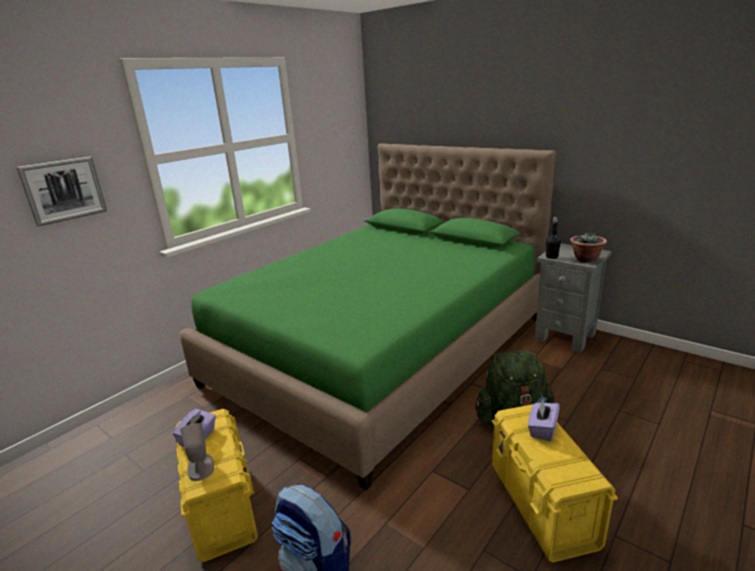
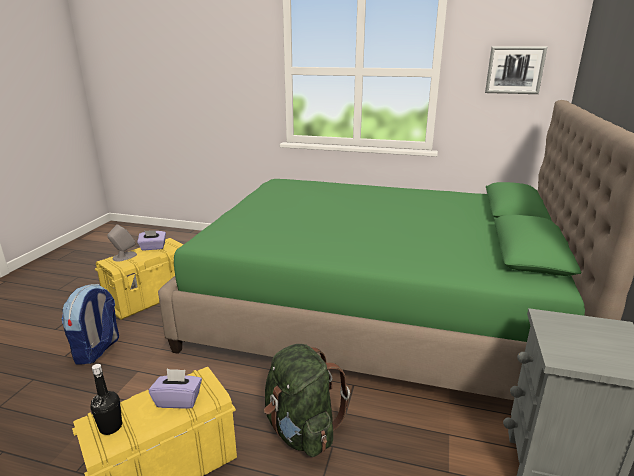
camera: 65 degrees right, 0 degrees up
picture [16,157,107,227] -> picture moved to [485,47,547,94]
black bottle [546,217,561,259] -> black bottle moved to [91,364,122,435]
potted plant [570,232,607,263] -> none

